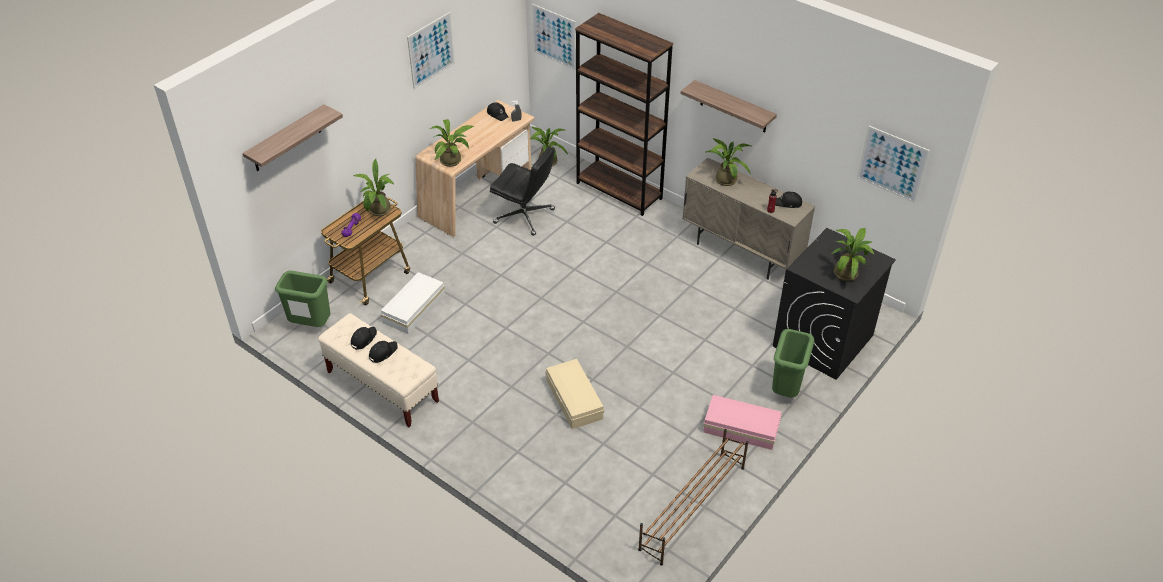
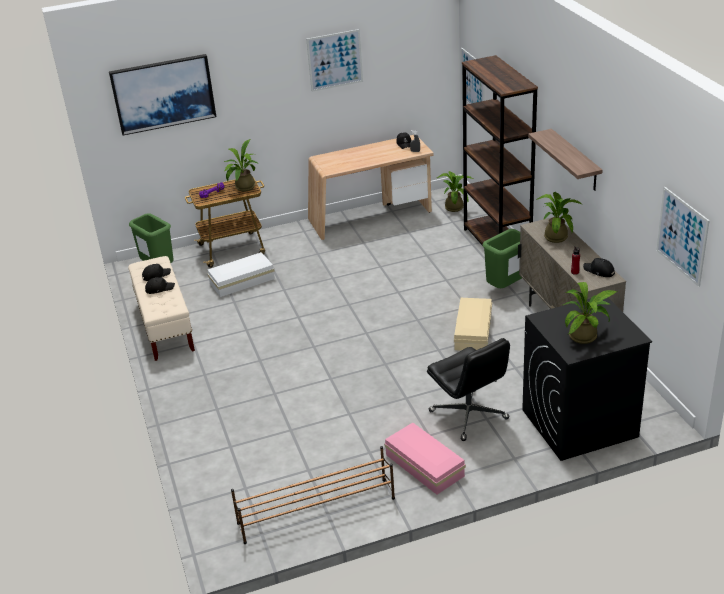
camera: 35 degrees right, 10 degrees down
shelf [243,104,343,171] -> picture [109,54,216,135]
potted plant [430,119,475,167] -> none
black office chair [490,146,555,236] -> black office chair moved to [427,338,510,441]
beige storage box [545,359,604,429] -> beige storage box moved to [454,298,492,351]
green trash can [772,329,814,398] -> green trash can moved to [483,229,522,288]

